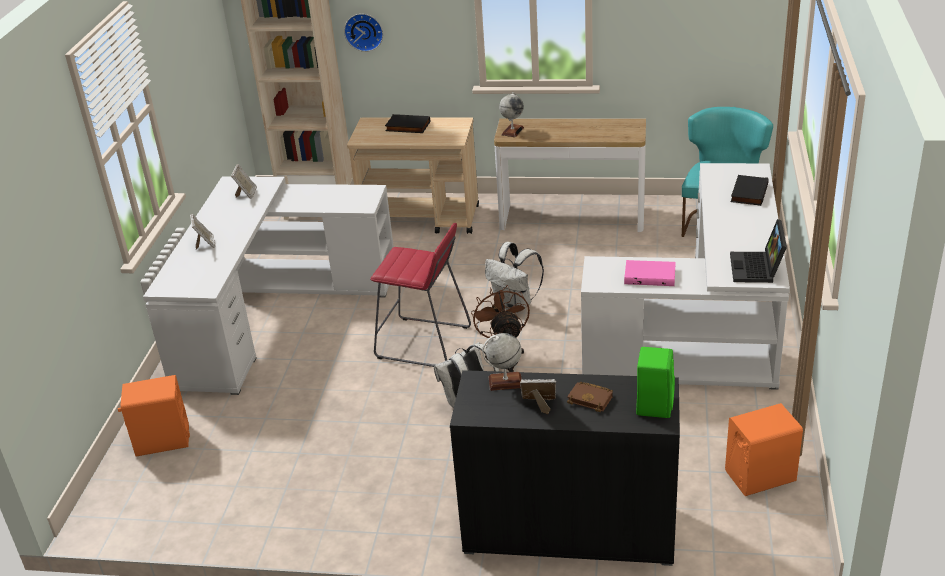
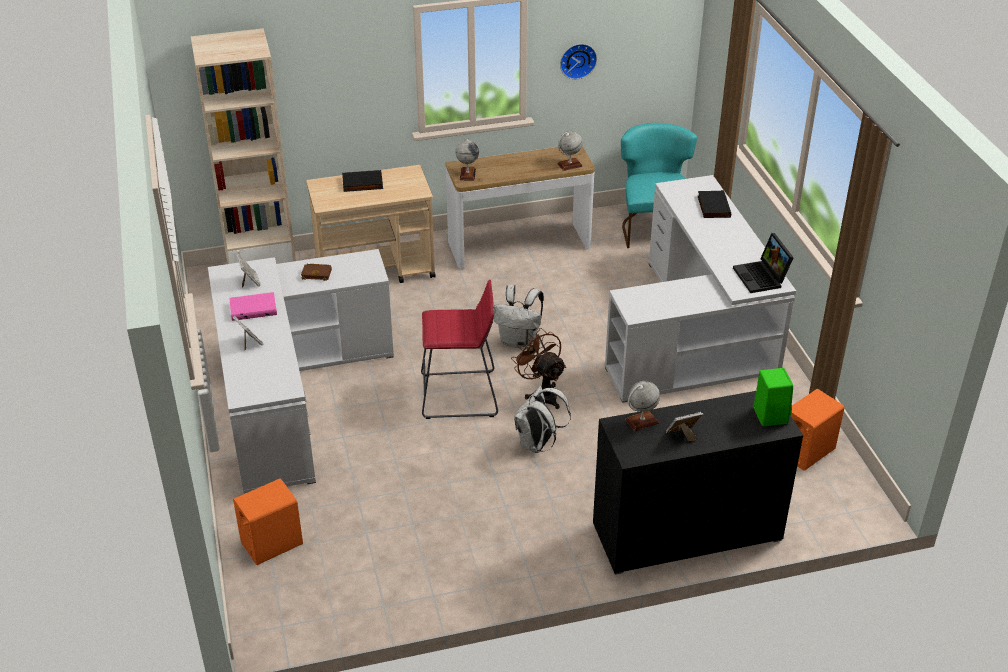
camera: 25 degrees left, 5 degrees up
wall clock [344,14,383,52] -> wall clock moved to [560,44,597,79]
brown book [567,382,613,412] -> brown book moved to [301,264,332,281]
pink book [624,260,676,286] -> pink book moved to [229,292,277,321]
none -> globe [557,131,583,171]

